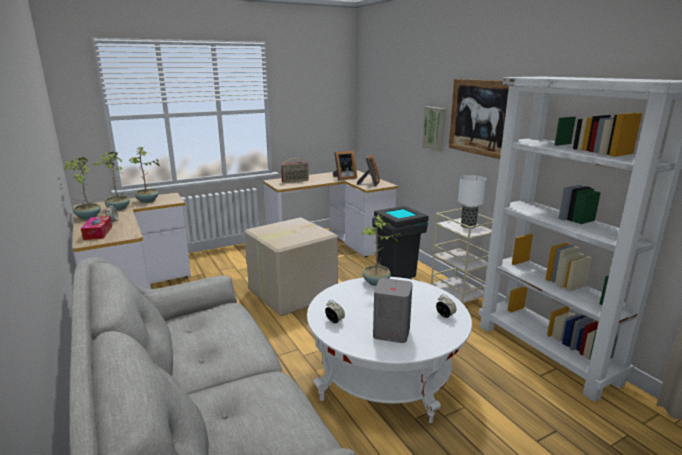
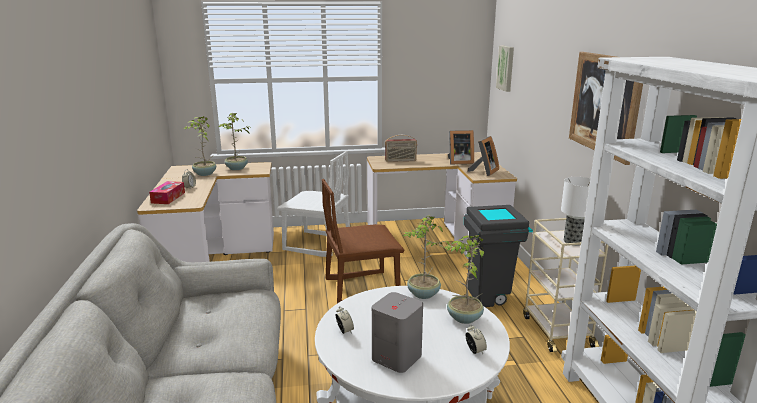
camera: 20 degrees right, 0 degrees up
potted plant [64,157,101,219] -> potted plant moved to [444,235,484,324]
cardboard box [244,217,338,316] -> brown chair [322,179,404,304]
picture [422,106,446,152] -> picture moved to [496,46,514,92]
none -> white chair [277,151,350,257]

